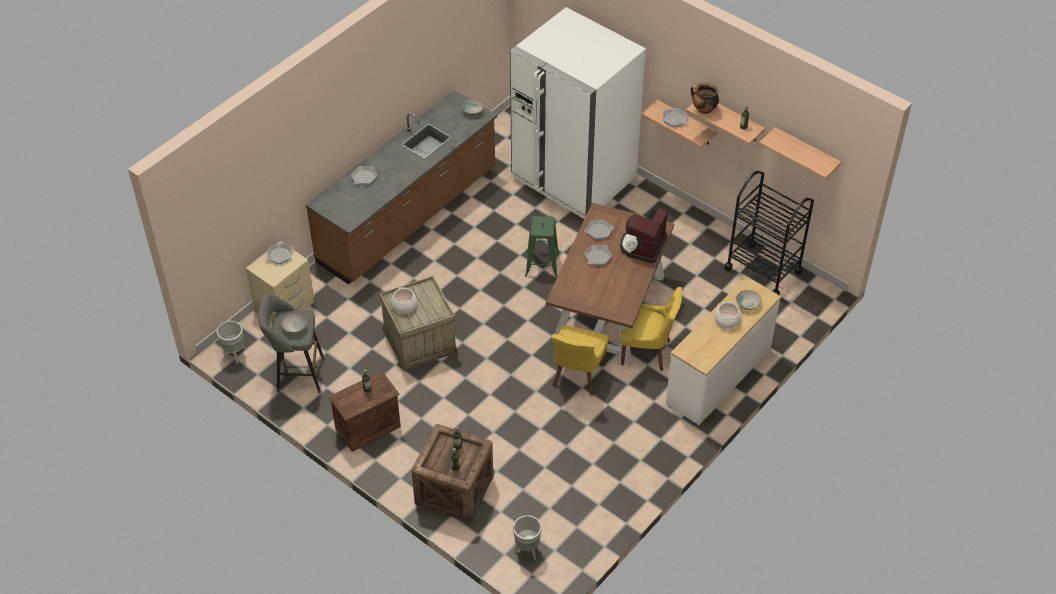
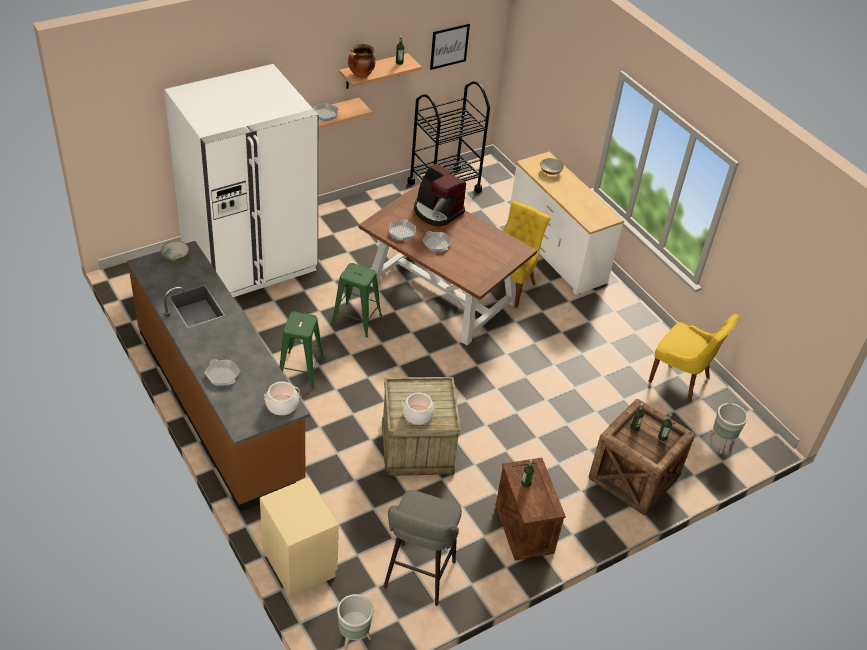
camera: 75 degrees left, 5 degrees down
frying pan [265,243,294,264] -> none
bowl [282,313,307,333] -> none
yellow chair [551,326,609,396] -> yellow chair moved to [648,314,739,402]
cooking pot [714,302,741,329] -> cooking pot moved to [264,382,299,415]
shelf [759,127,841,180] -> picture [430,23,470,70]
none -> green stool [279,311,325,388]

